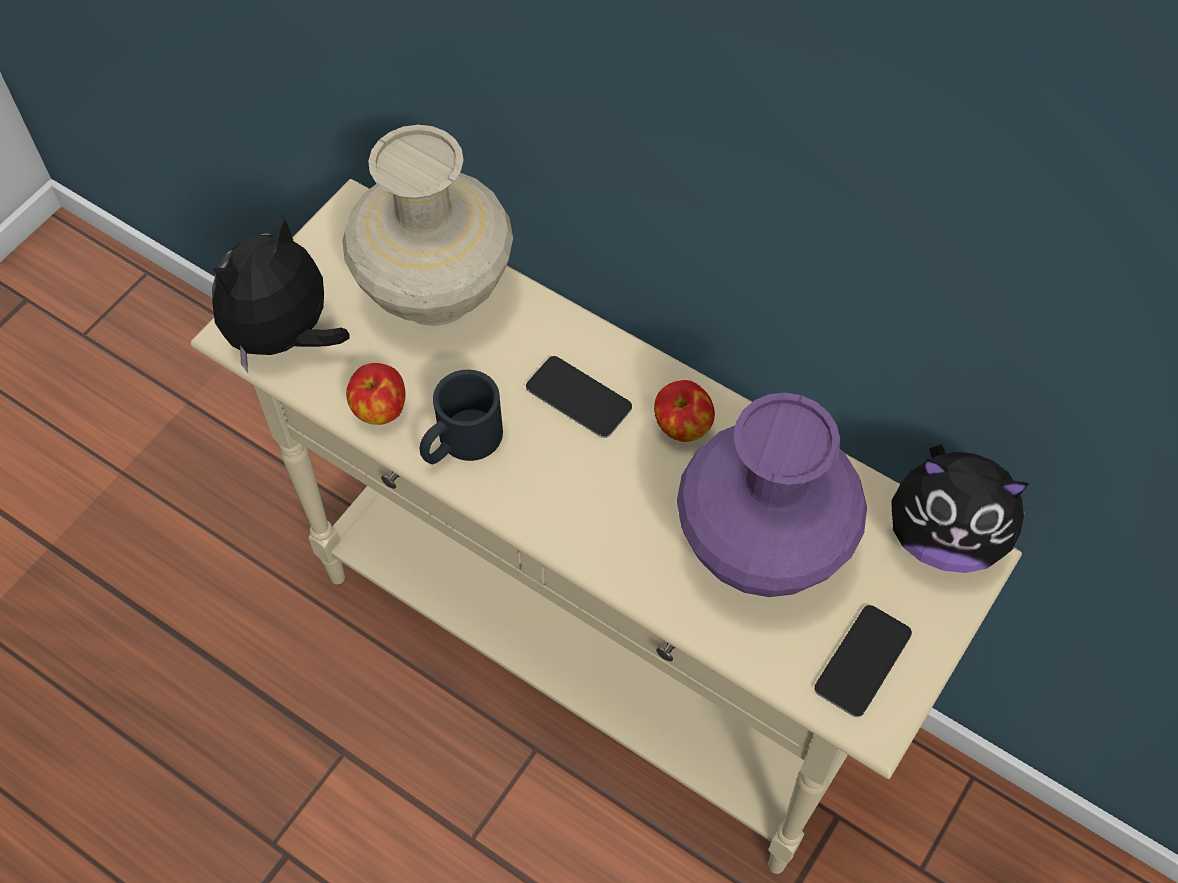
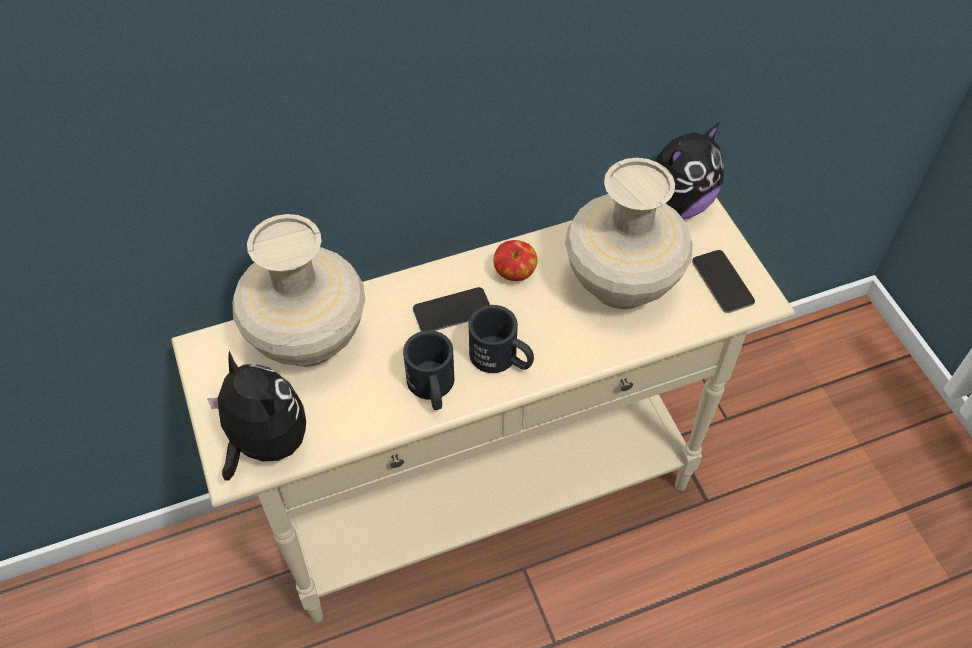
camera: 55 degrees left, 5 degrees down
plush toy [212,214,350,373] -> plush toy turned 150 degrees clockwise [207,351,306,481]
apple [346,363,406,425] -> none
purple vase [677,393,867,597] -> beige vase [565,158,693,309]
none -> black mug [468,305,534,373]

